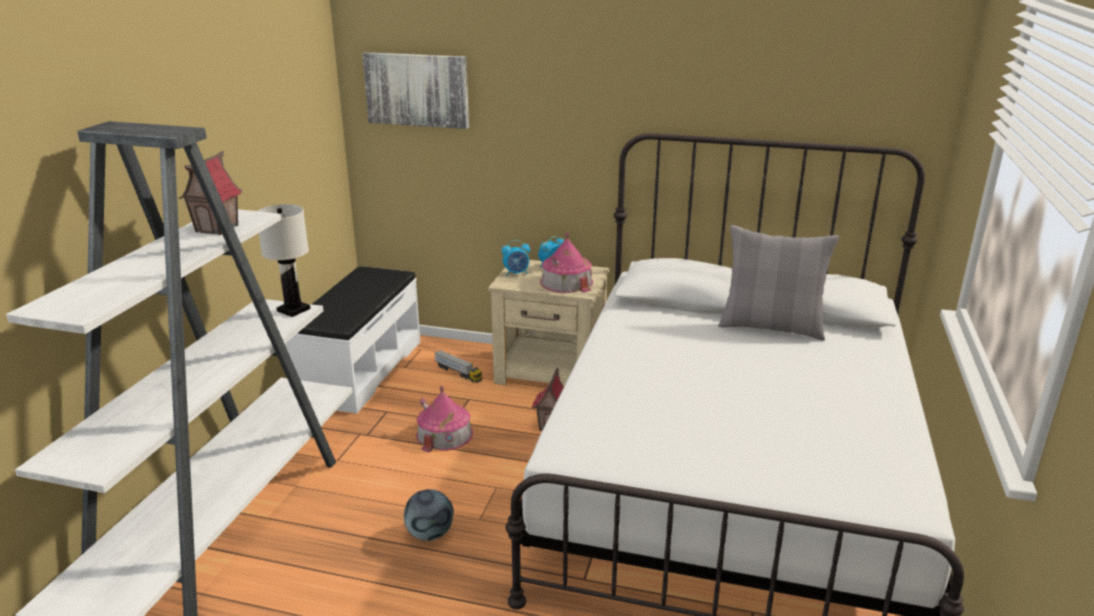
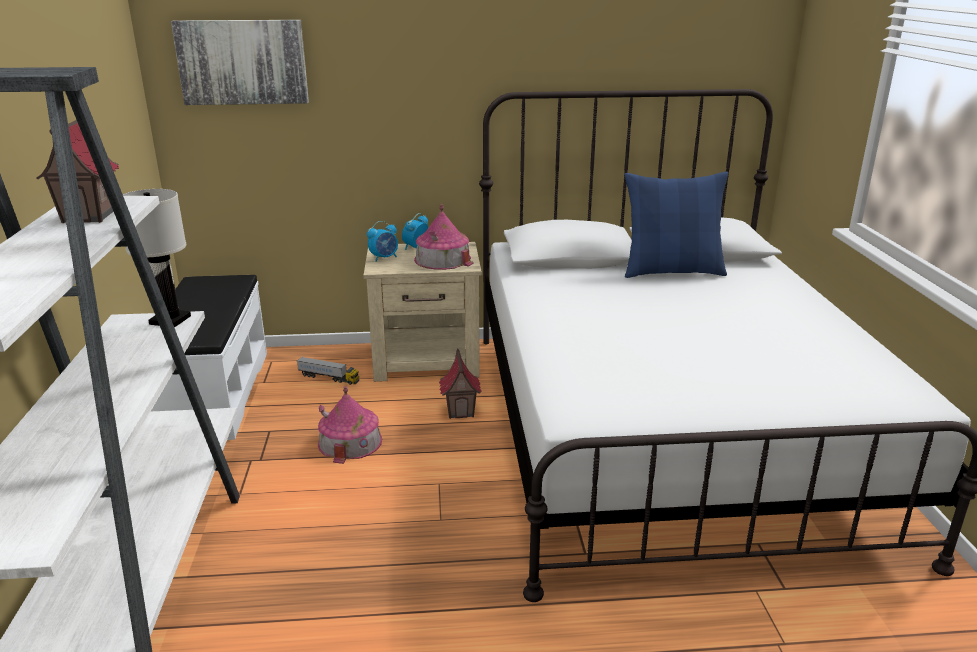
camera: 20 degrees left, 0 degrees up
football [404,489,454,541] -> none
grey pillow [718,225,839,341] -> blue pillow [624,172,728,278]

